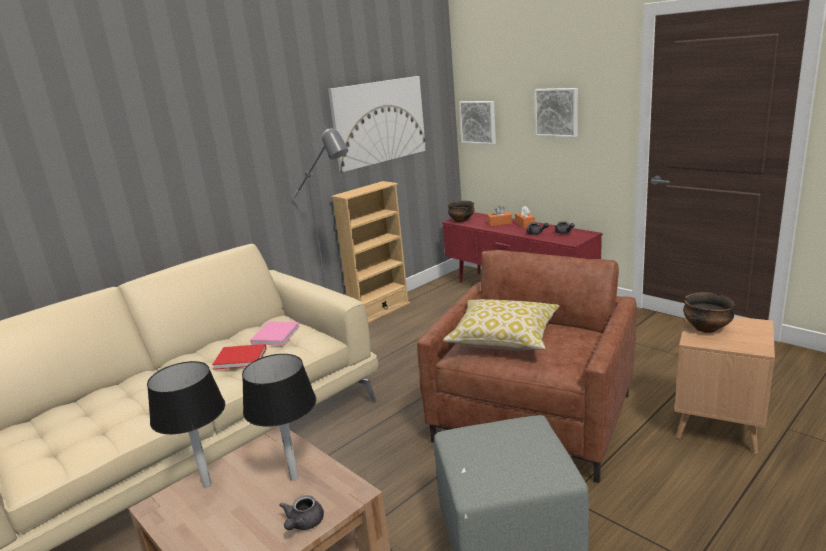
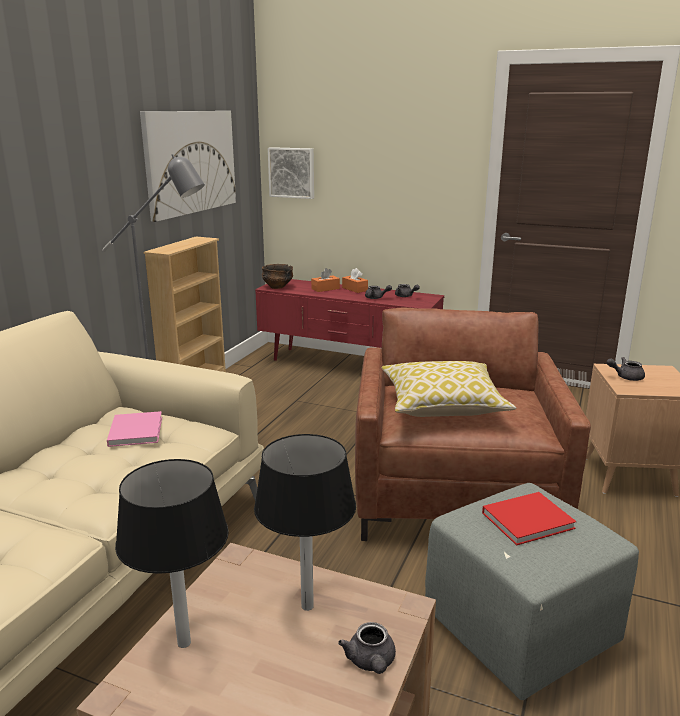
camera: 25 degrees left, 0 degrees up
red book [212,344,267,370] -> red book moved to [482,492,577,545]
picture [534,88,578,138] -> none
bowl [683,292,735,333] -> grey teapot [606,357,645,381]

